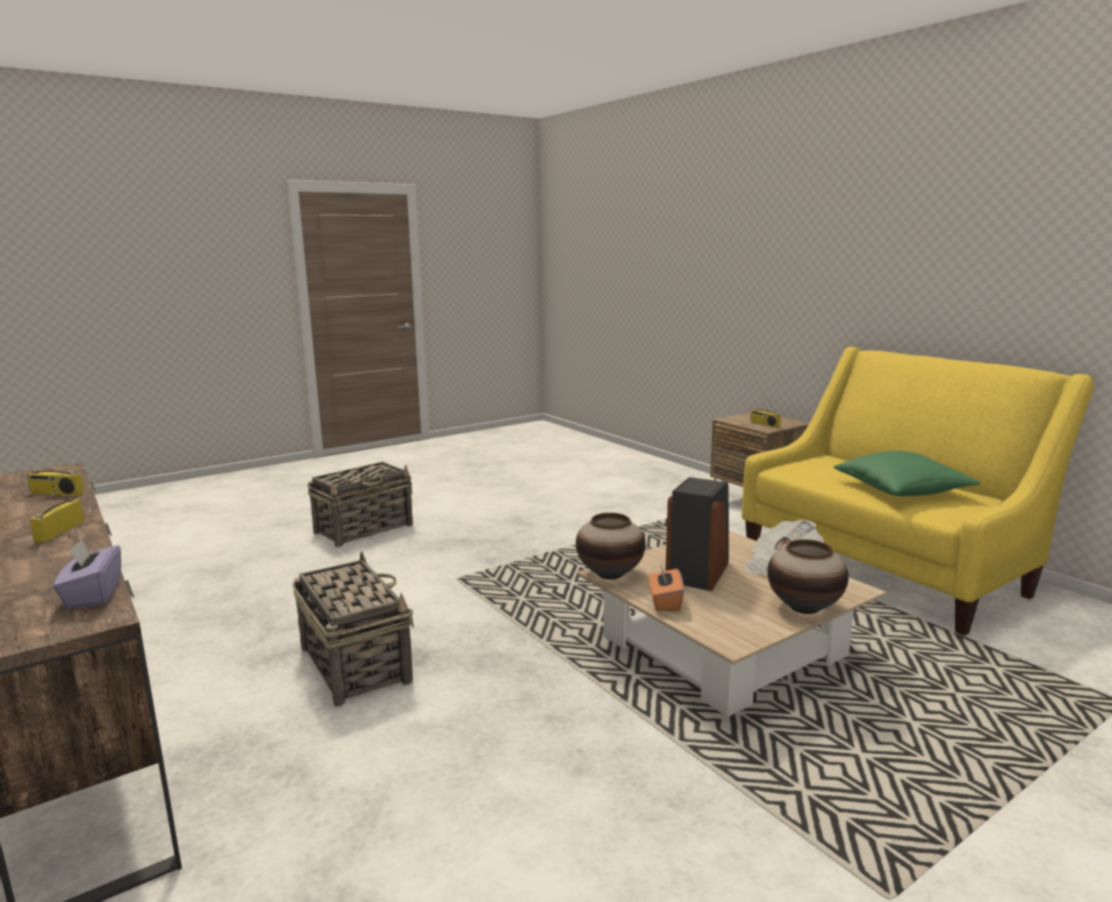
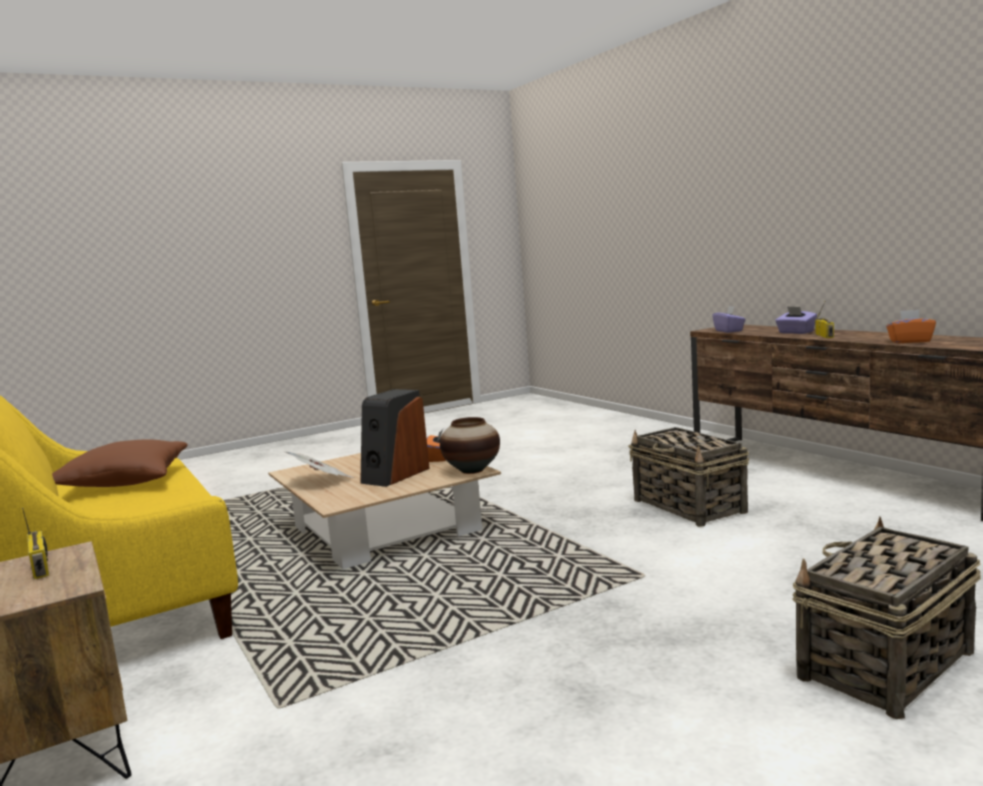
camera: 175 degrees left, 5 degrees down
radio [27,441,84,496] -> orange tissue box [886,310,936,343]
vase [767,539,849,614] -> none
green pillow [834,451,980,496] -> brown pillow [52,439,188,487]
none -> purple tissue box [775,306,817,334]

